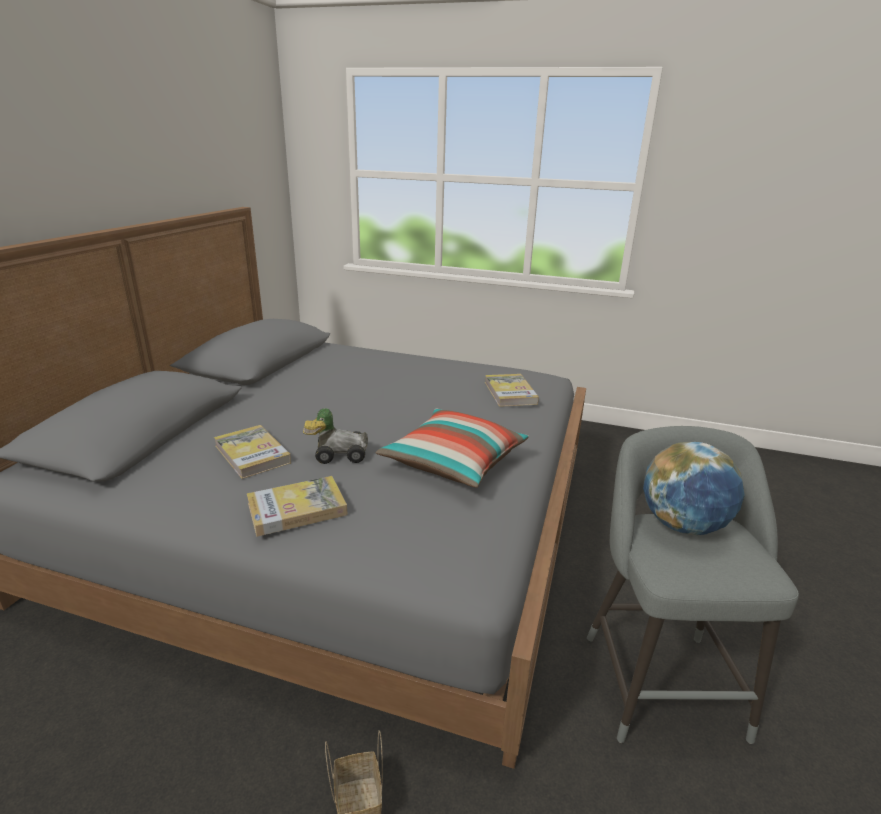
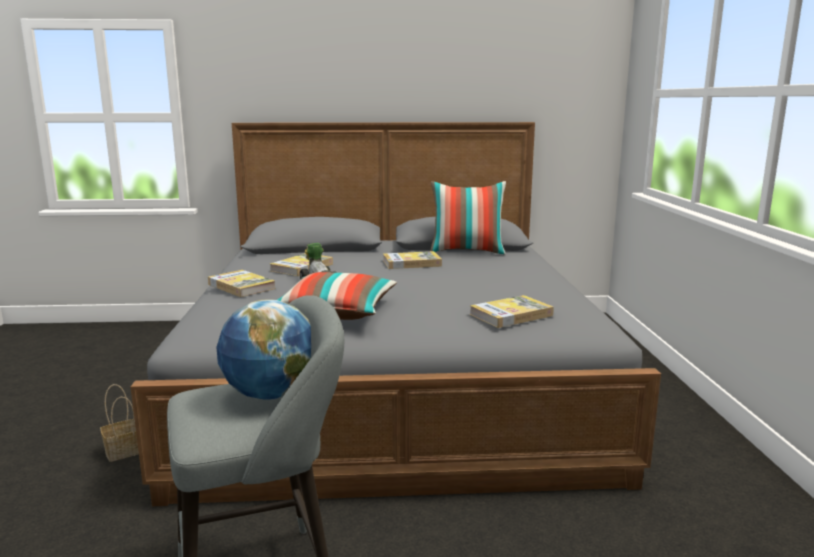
camera: 70 degrees right, 10 degrees down
none -> book [383,251,442,269]
none -> pillow [431,181,506,254]

